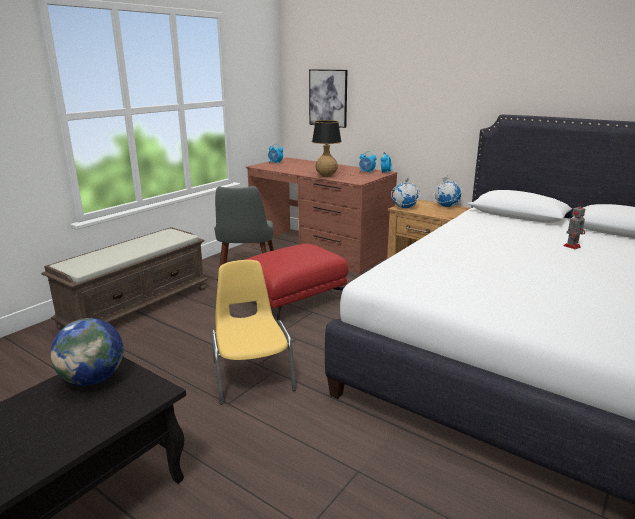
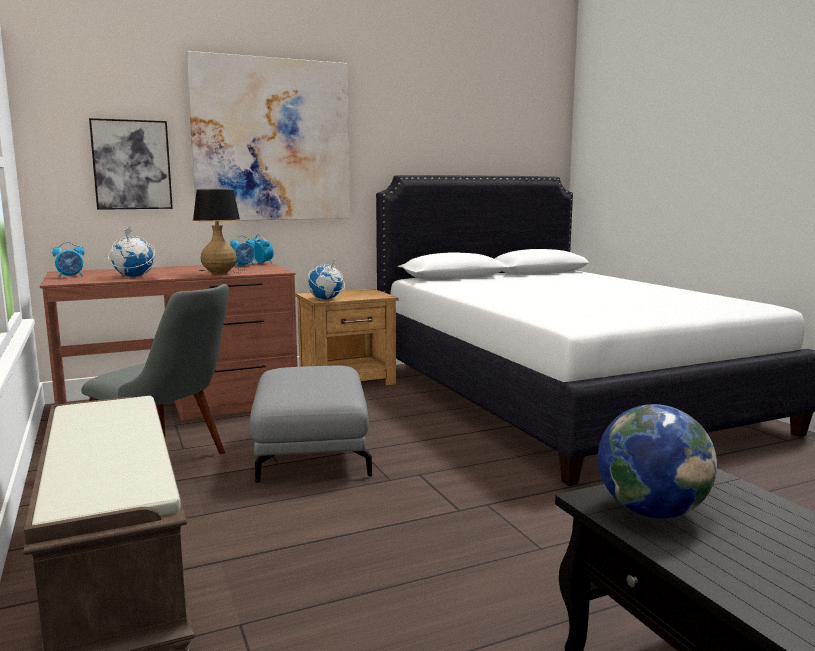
camera: 60 degrees left, 10 degrees down
yellow chair [211,260,296,405] -> none
red ottoman [245,244,348,320] -> grey ottoman [250,365,372,484]
globe [433,176,462,207] -> globe moved to [108,226,155,277]
toy robot [564,204,585,249] -> none
none -> picture [186,51,350,221]

